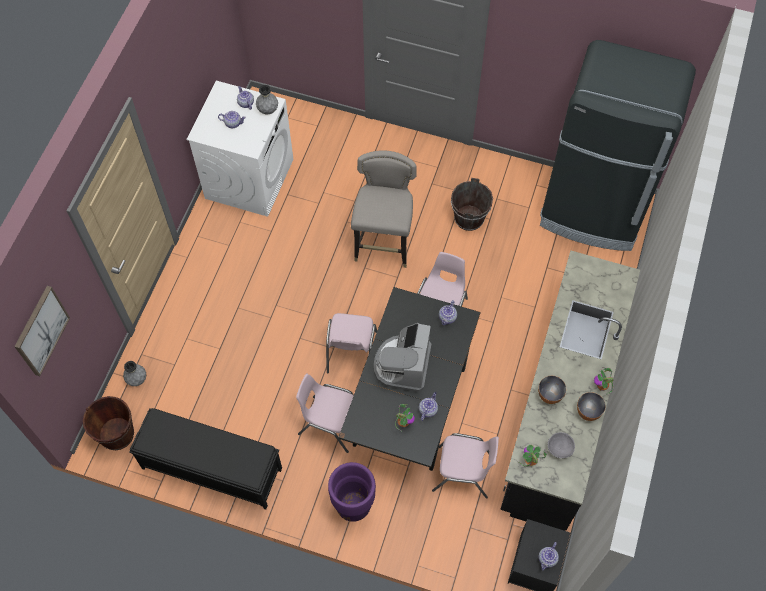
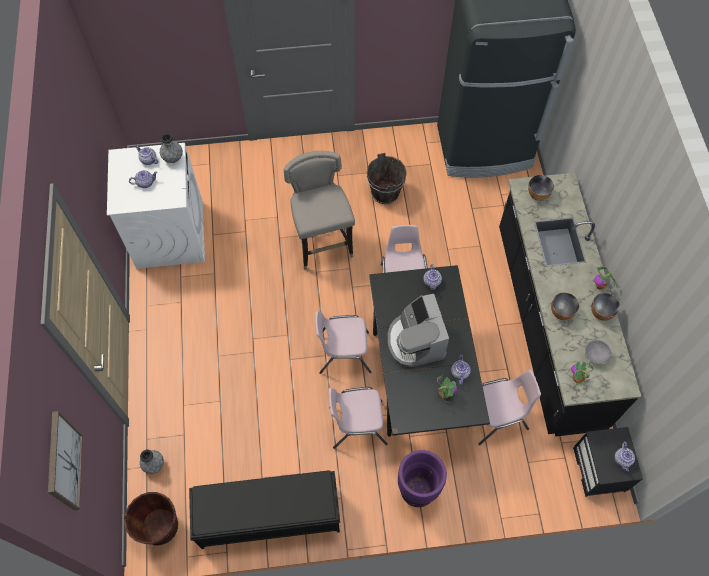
camera: 25 degrees left, 0 degrees up
pink chair [326,313,377,374] -> pink chair turned 105 degrees clockwise [316,311,371,374]
none -> bowl [528,175,554,201]

